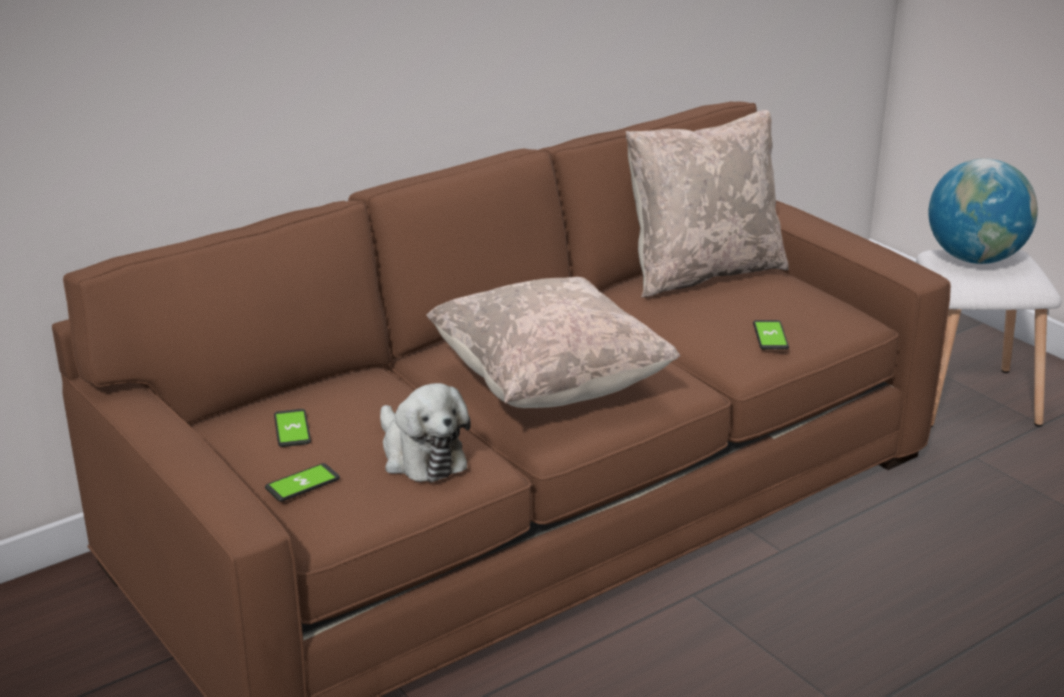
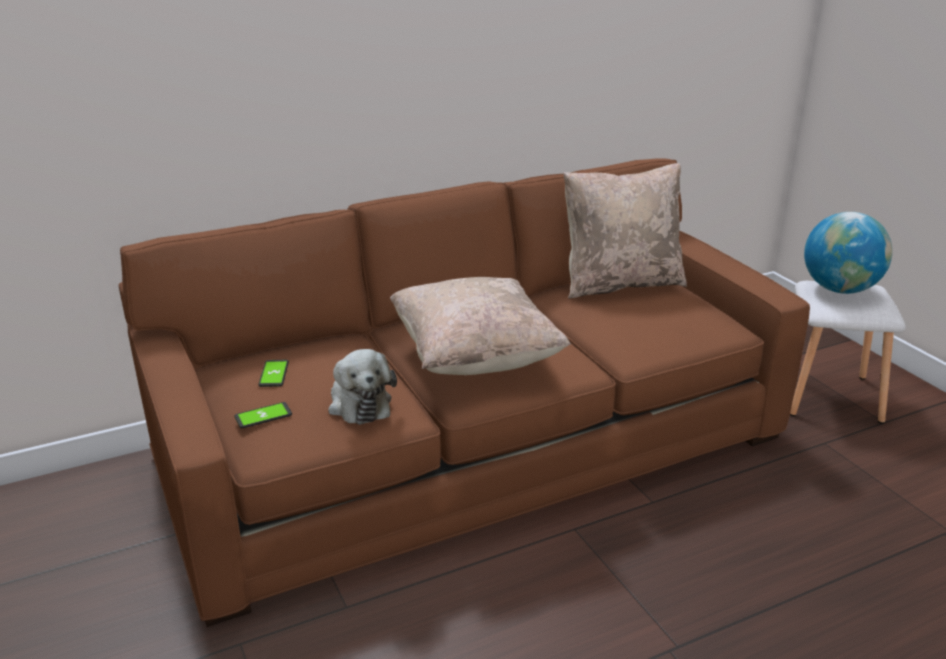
camera: 10 degrees right, 0 degrees up
phone [753,320,789,350] -> none

